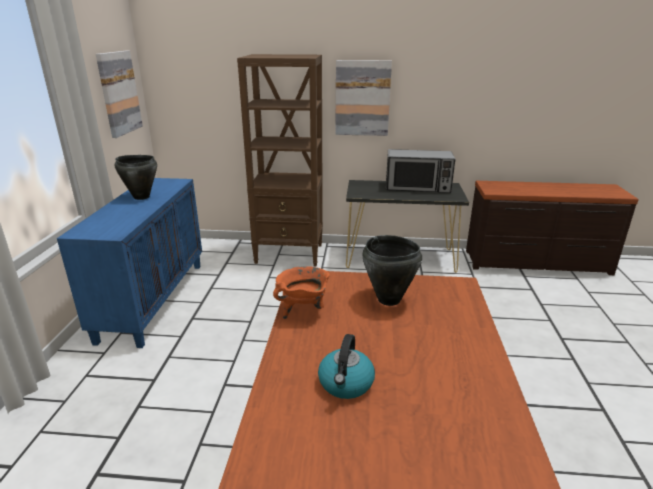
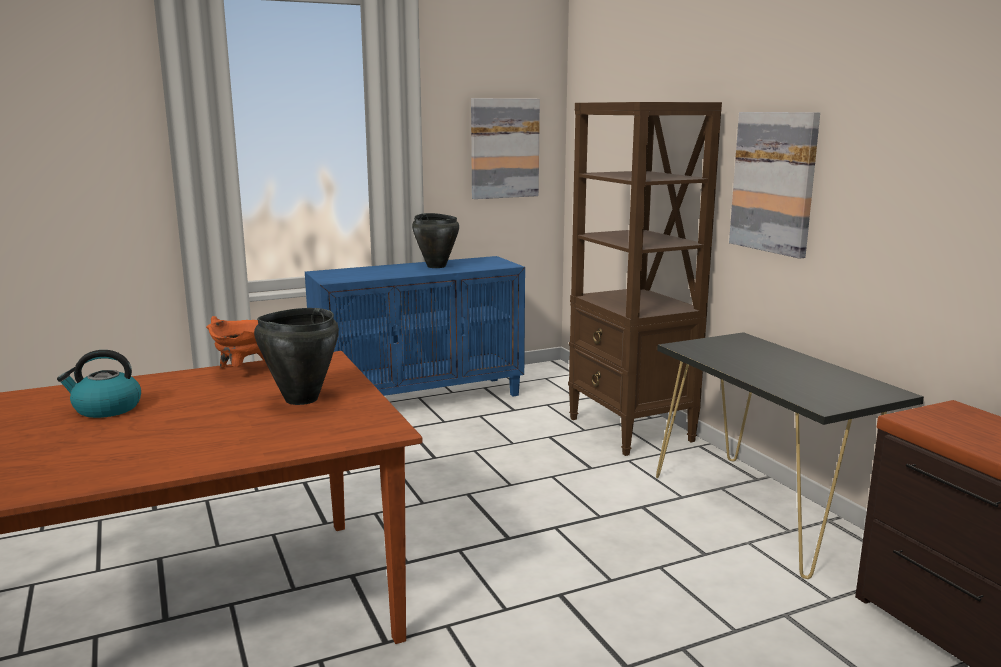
camera: 60 degrees right, 10 degrees down
microwave [386,149,455,193] -> none

